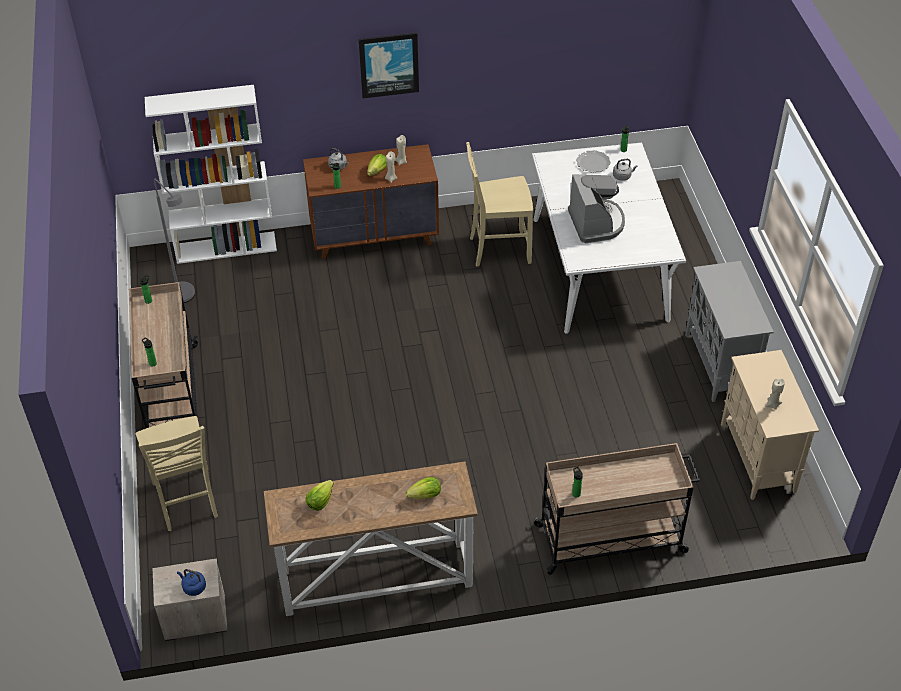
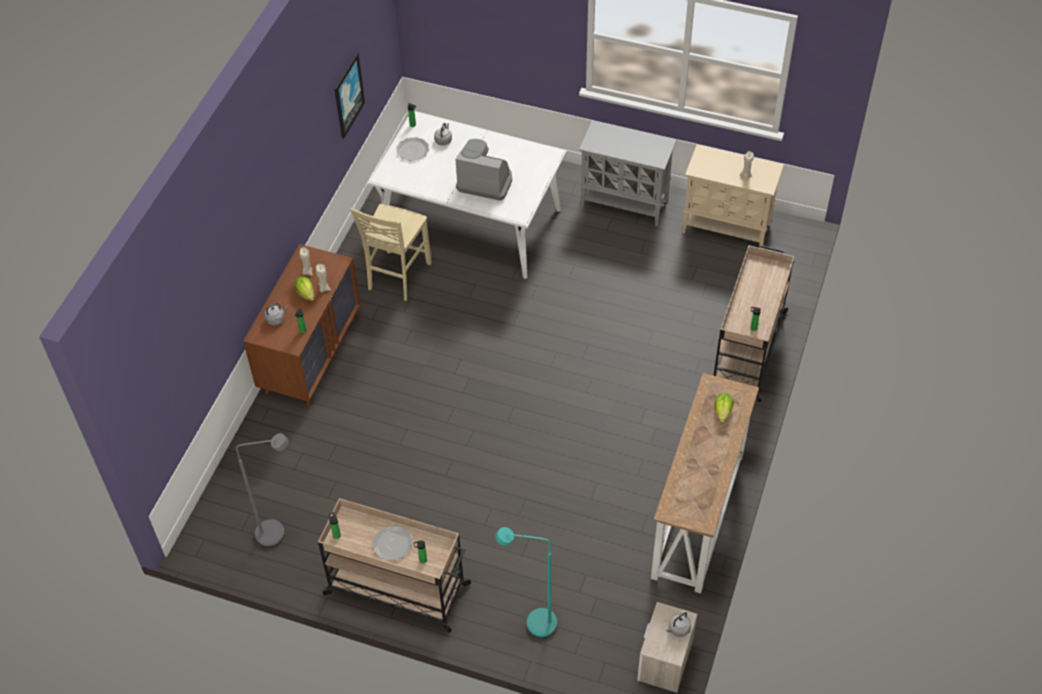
camera: 60 degrees left, 5 degrees up
beige chair [136,416,218,531] -> turquoise floor lamp [495,527,557,638]
white bookcase [145,85,277,264] -> none
blue kettle [177,569,206,596] -> grey kettle [665,612,691,637]
lettuce [305,480,334,511] -> none
picture [359,33,419,98] -> picture moved to [334,52,365,139]
none -> plate [372,525,413,561]

